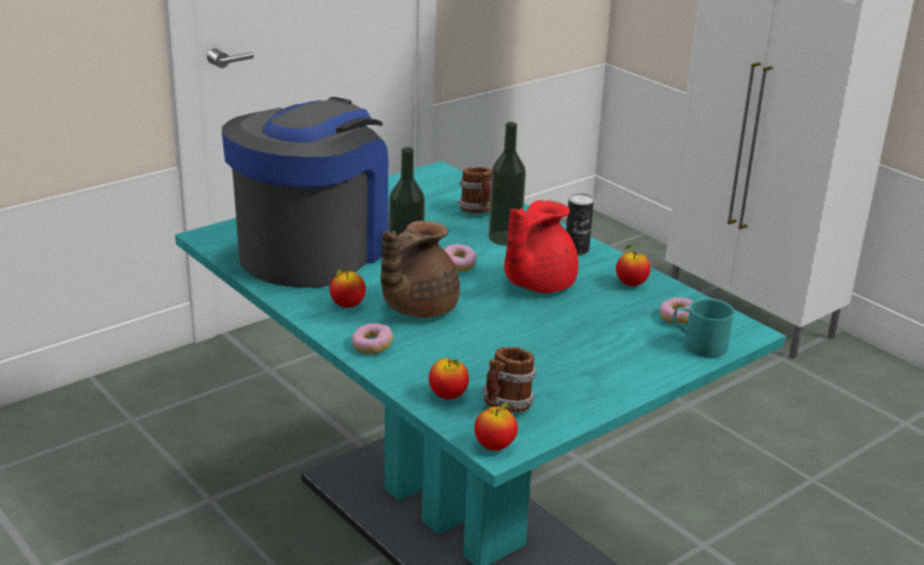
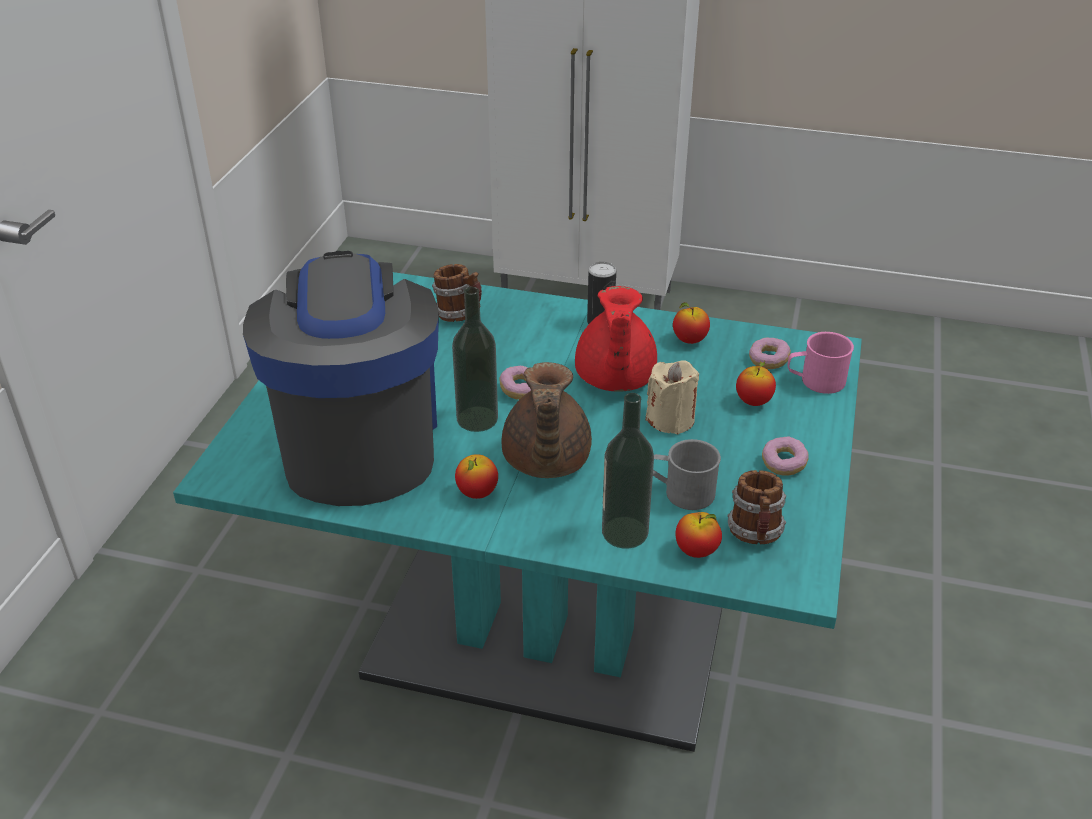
camera: 35 degrees left, 10 degrees up
donut [352,323,393,354] -> donut moved to [762,437,809,475]
apple [474,402,518,451] -> apple moved to [736,361,776,406]
bottle [489,122,526,245] -> bottle moved to [602,393,654,549]
turquoise mug [673,298,735,358] -> pink mug [787,332,854,394]
none -> beige candle [646,360,699,434]
none -> grey mug [653,439,721,510]

